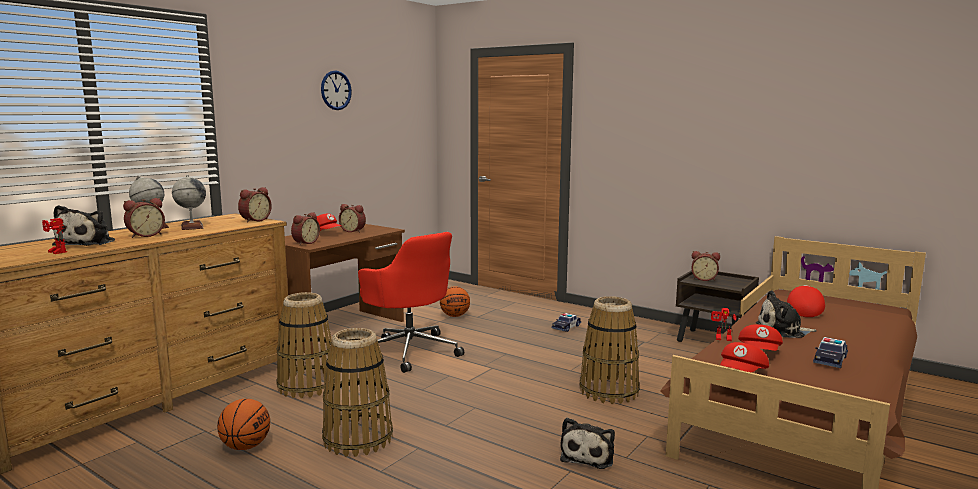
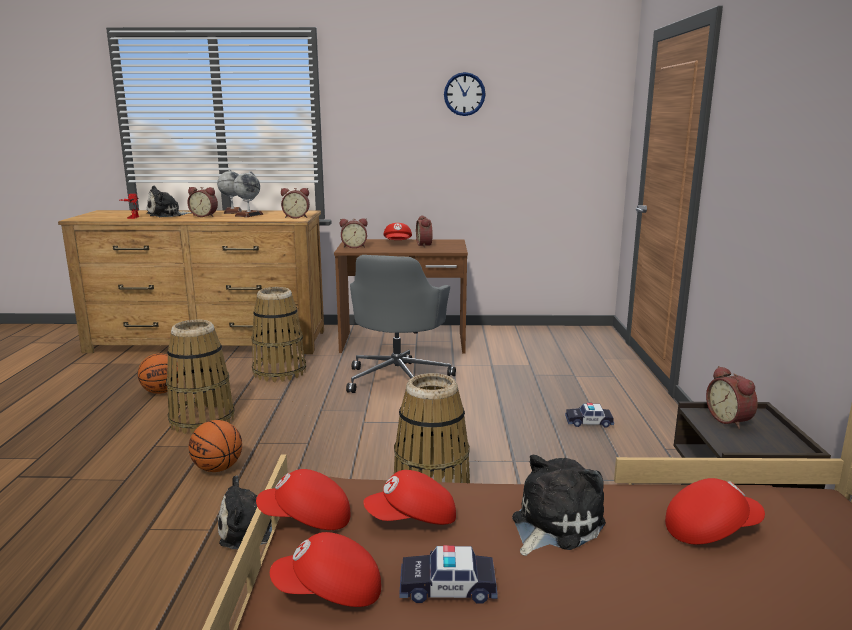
camera: 55 degrees right, 5 degrees up
red office chair [358,232,464,373] -> grey office chair [346,255,456,393]
basketball [440,286,470,317] -> basketball moved to [189,420,242,472]
toy robot [711,308,737,341] -> none
plush toy [756,290,817,338] -> plush toy turned 75 degrees clockwise [512,455,606,556]
none -> red cap [270,532,381,607]

